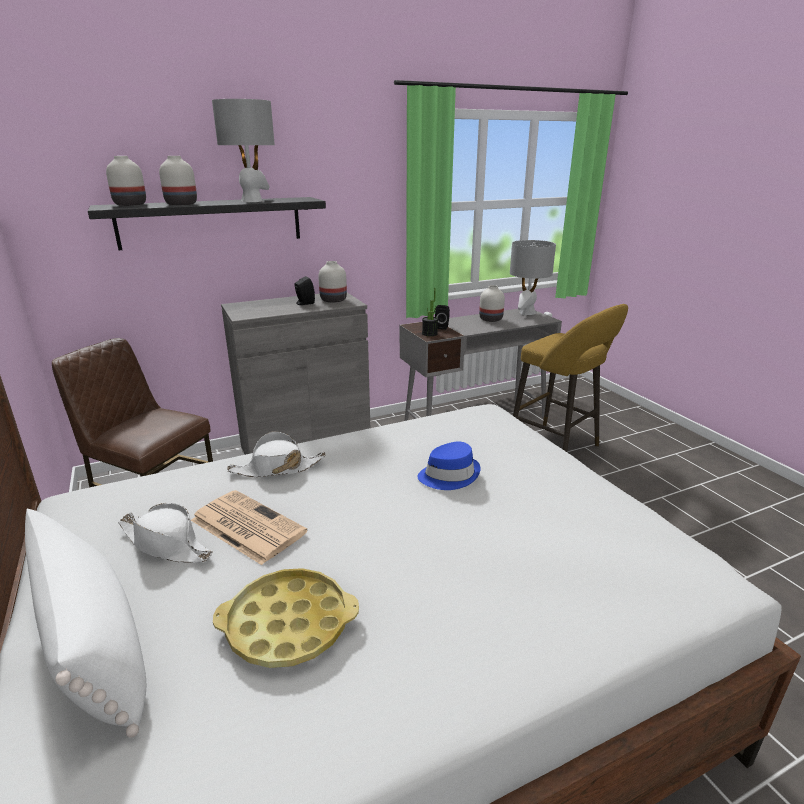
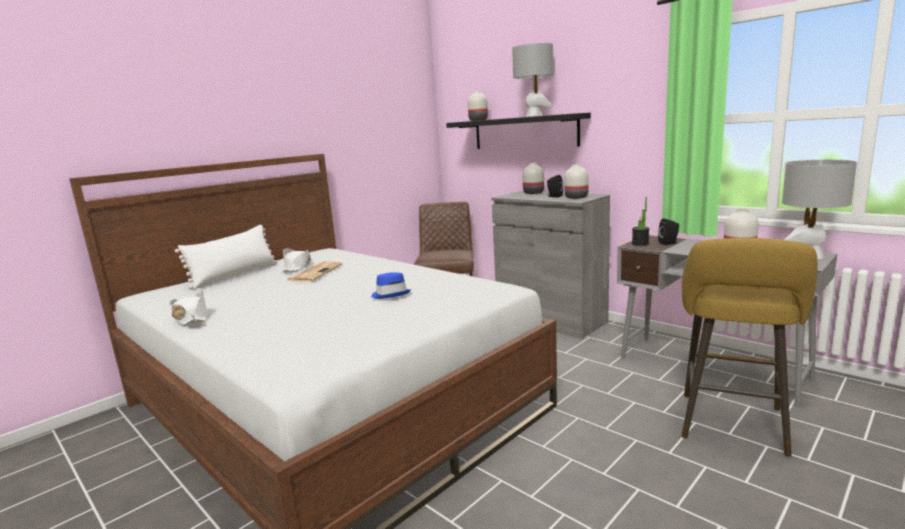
camera: 70 degrees right, 10 degrees down
white vase [159,156,197,206] -> white vase moved to [522,163,544,194]
yellow tray [213,568,359,668] -> none
white hat [227,431,326,477] -> white hat moved to [170,290,207,326]

